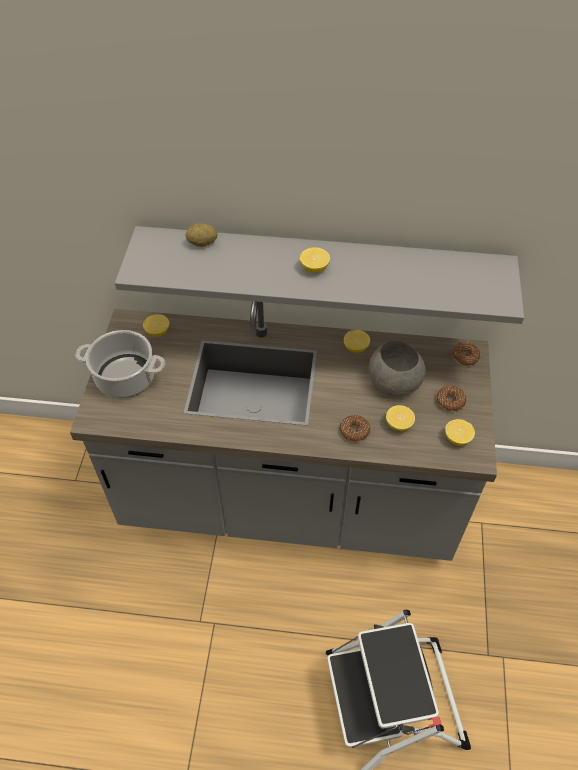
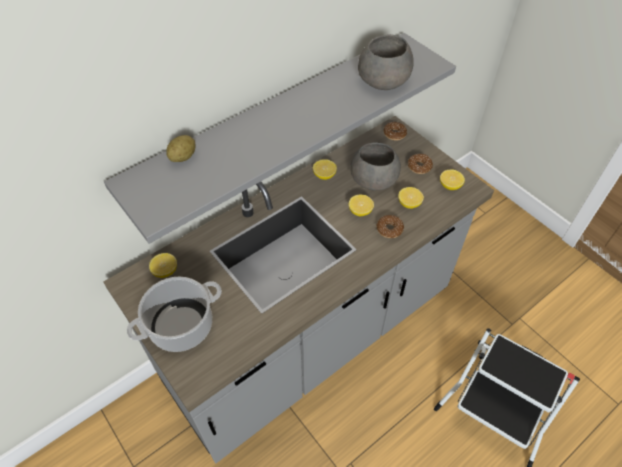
camera: 45 degrees left, 0 degrees up
lemon [300,247,330,273] -> lemon moved to [349,194,374,217]
none -> grey bowl [358,34,414,90]

